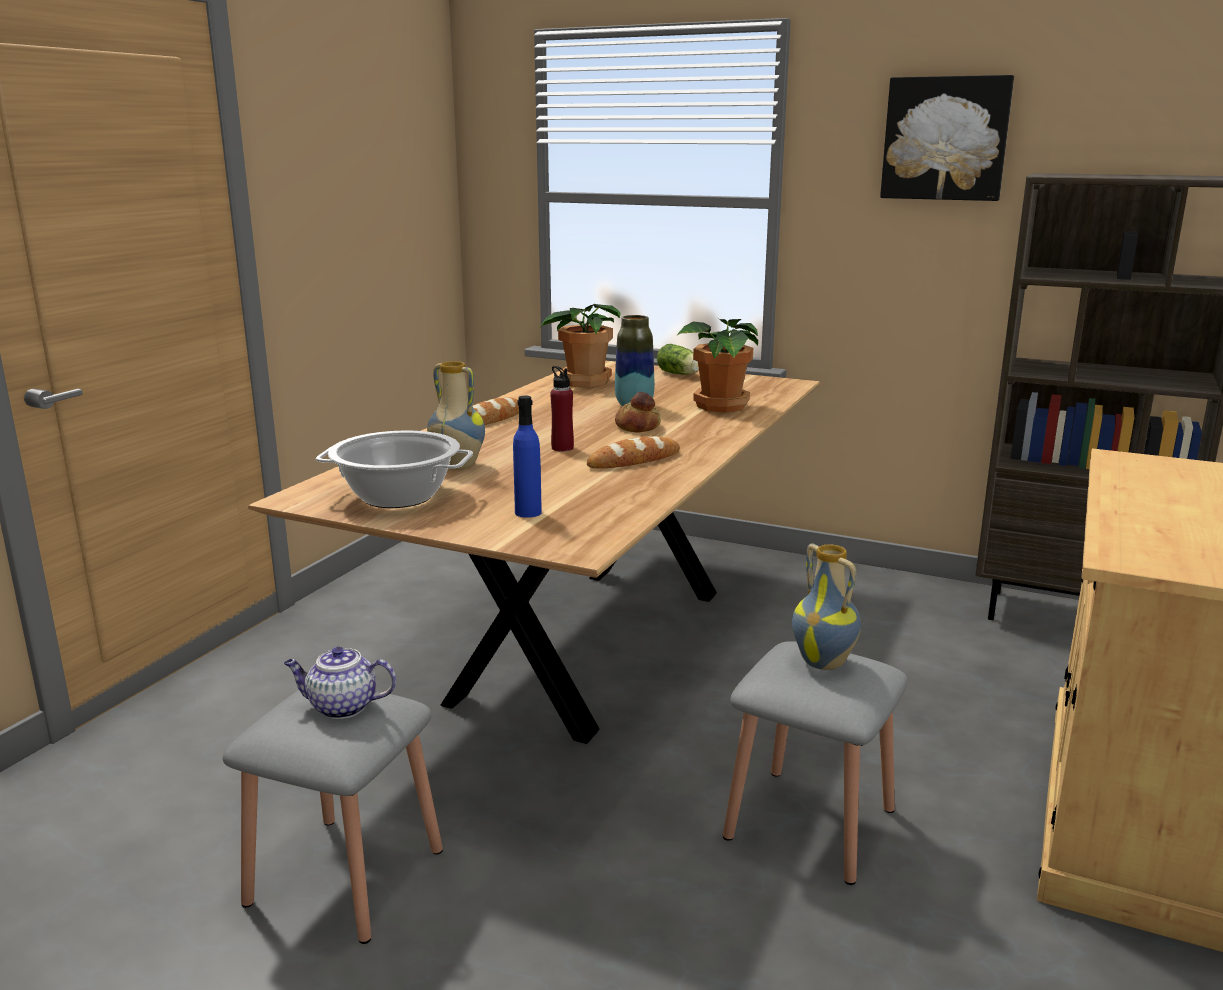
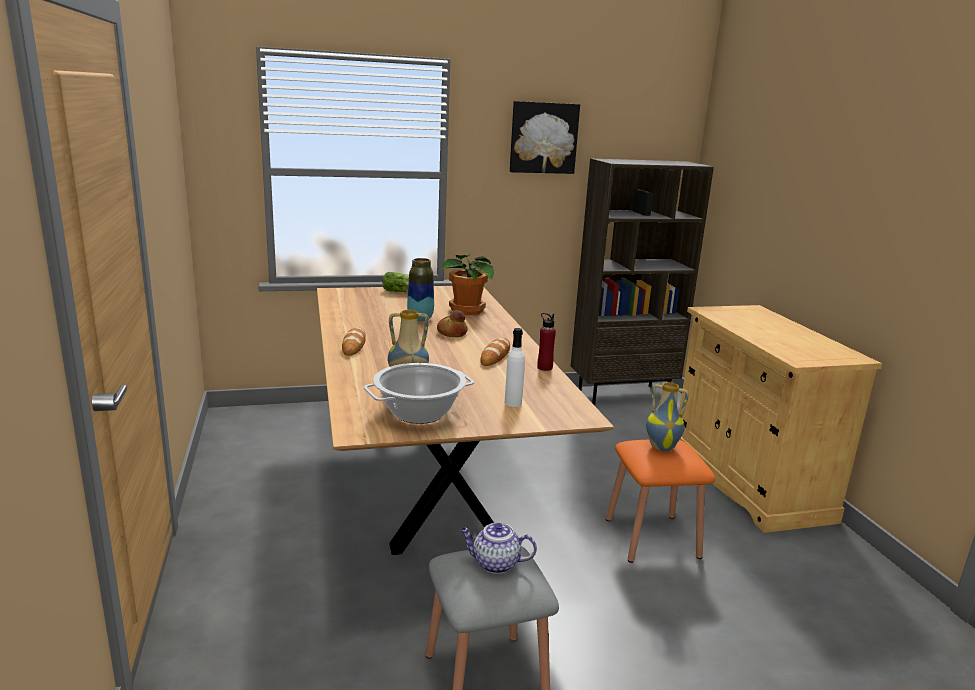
camera: 40 degrees left, 0 degrees up
teapot [284,646,396,719] -> teapot turned 45 degrees clockwise [460,522,537,574]
blue bottle [513,396,542,518] -> white bottle [505,328,525,407]
potted plant [540,303,621,388] -> none
red bottle [550,366,574,451] -> red bottle moved to [537,313,556,371]
grey stool [723,641,908,885] -> orange stool [606,440,715,563]

